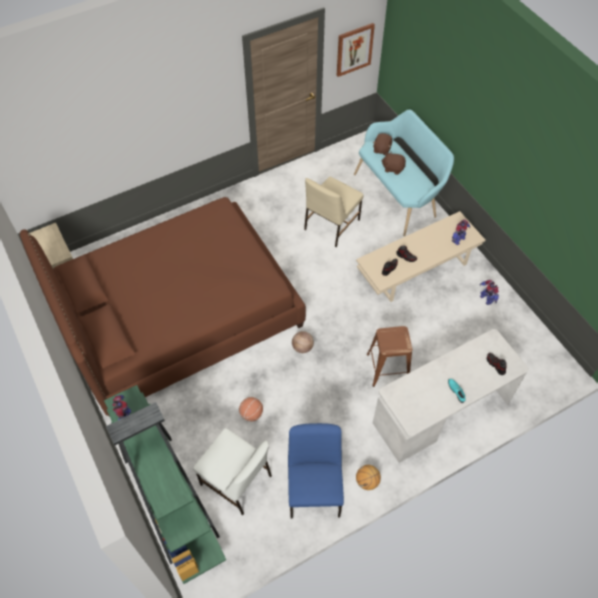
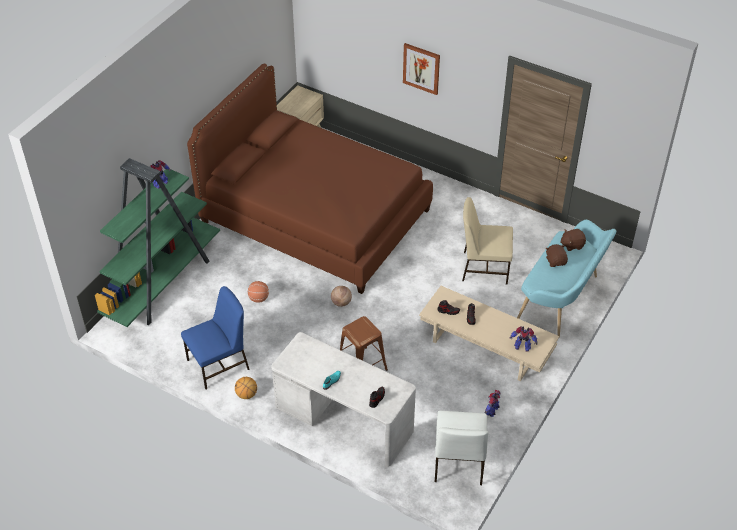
camera: 60 degrees right, 10 degrees down
white chair [193,428,272,515] -> white chair moved to [435,411,488,485]
picture [337,23,375,77] -> picture moved to [403,43,440,95]

